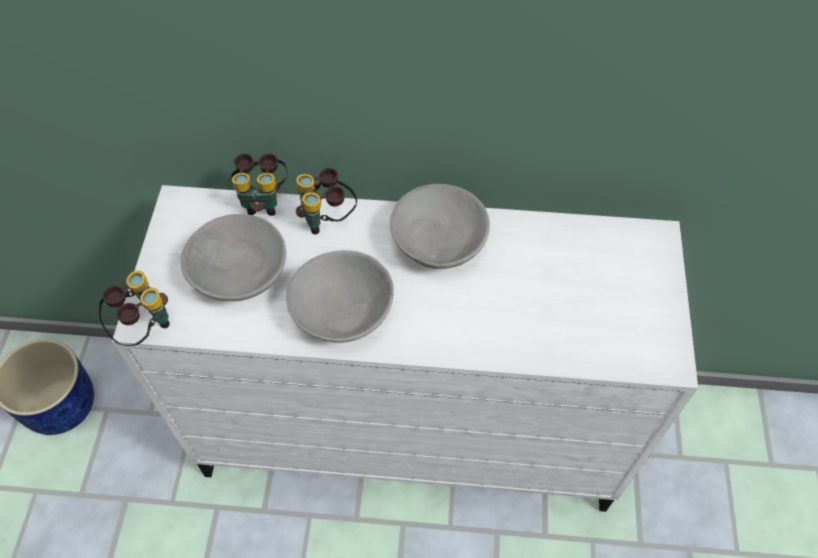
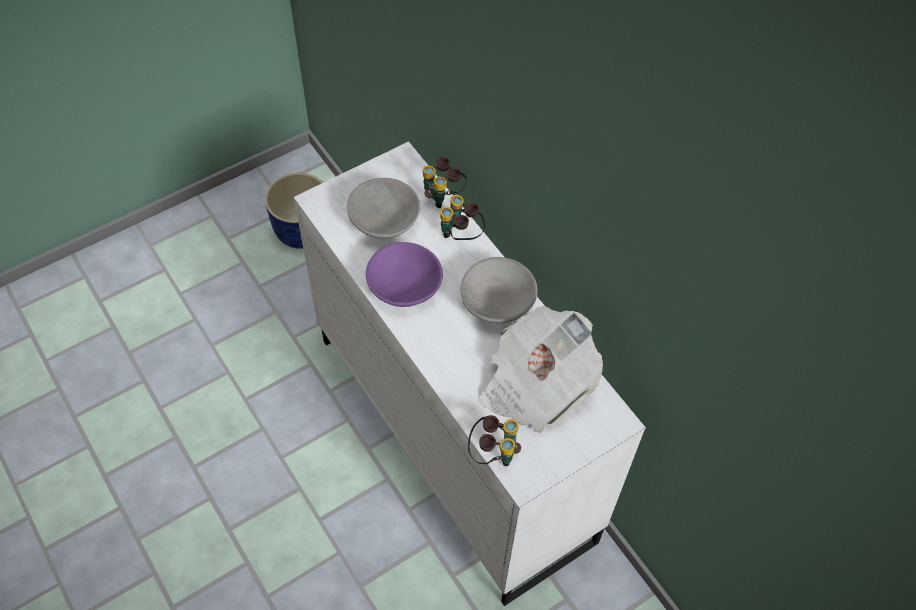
camera: 50 degrees right, 0 degrees up
binoculars [98,271,170,346] -> binoculars moved to [468,415,521,466]
grey bowl [286,250,394,343] -> purple bowl [366,242,443,307]
none -> newspaper [481,306,603,433]

